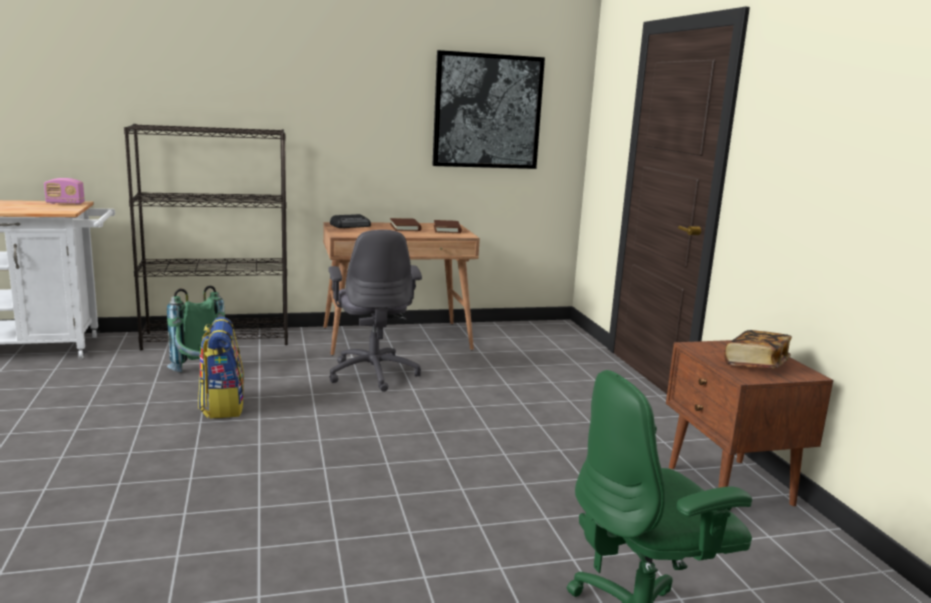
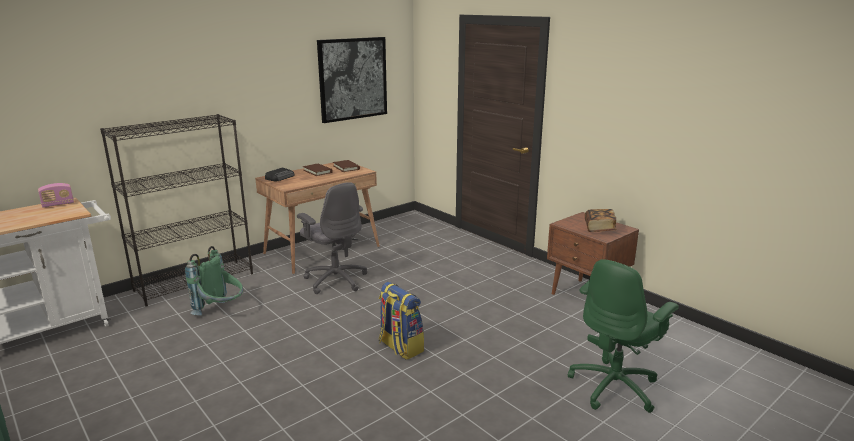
camera: 25 degrees left, 5 degrees up
backpack [198,317,244,418] -> backpack moved to [379,282,424,360]

